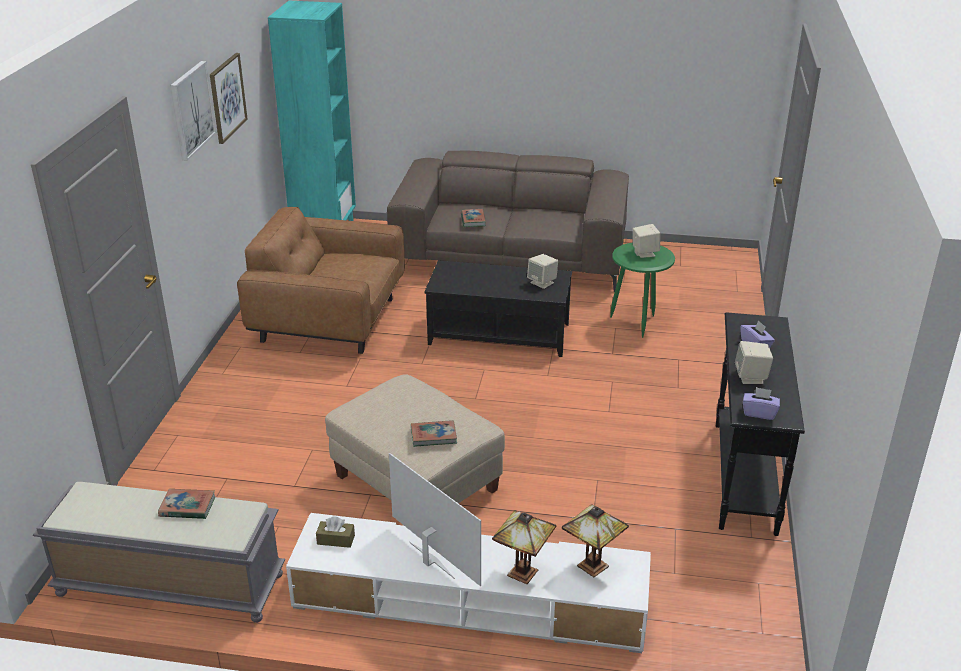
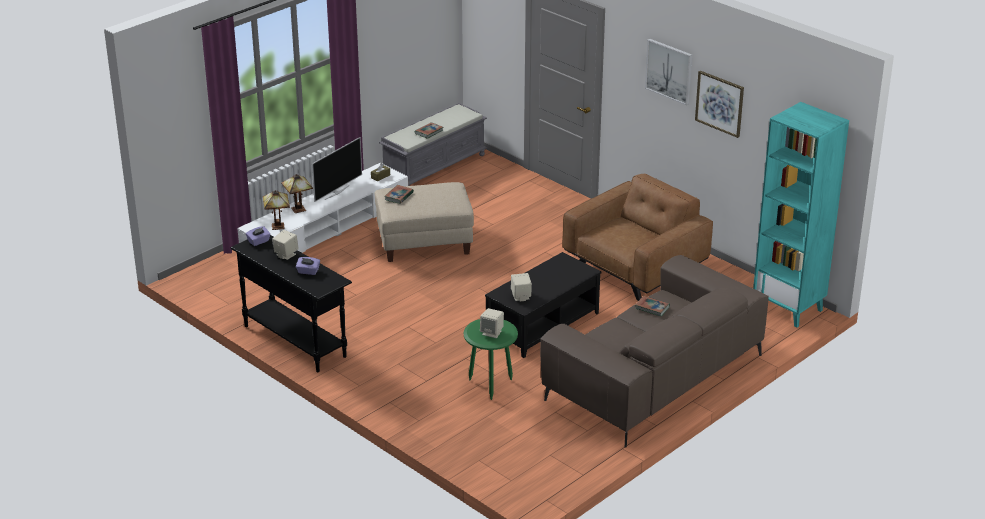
camera: 125 degrees right, 0 degrees up
television [389,453,481,586] -> television turned 45 degrees counterclockwise [312,137,362,202]

